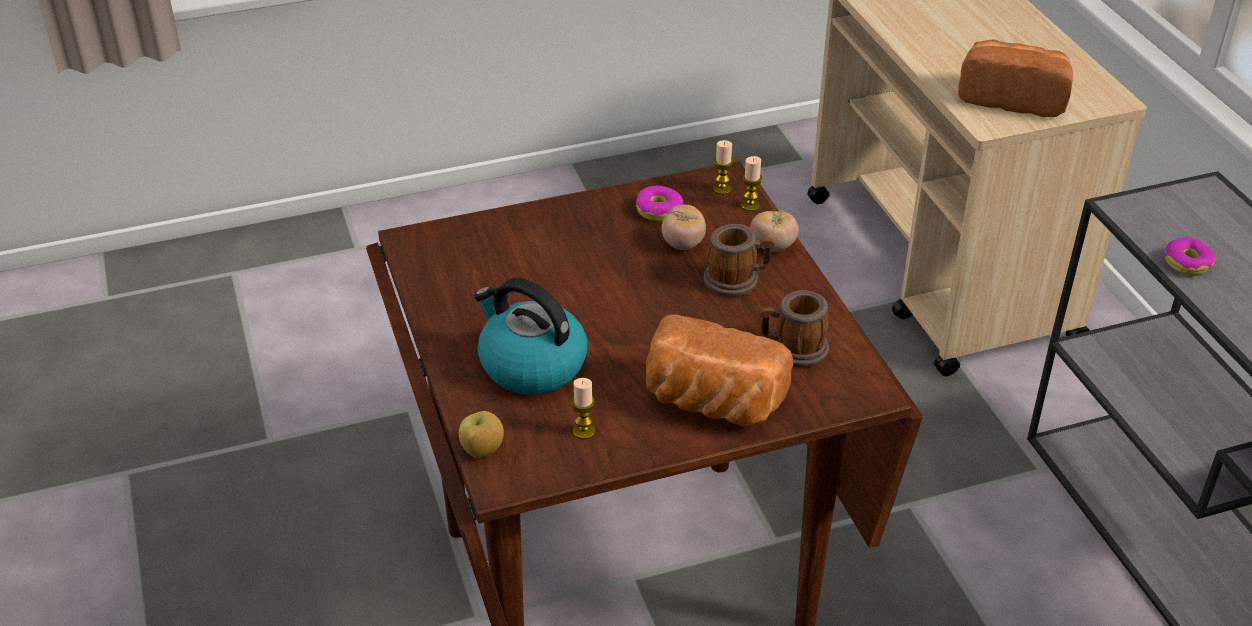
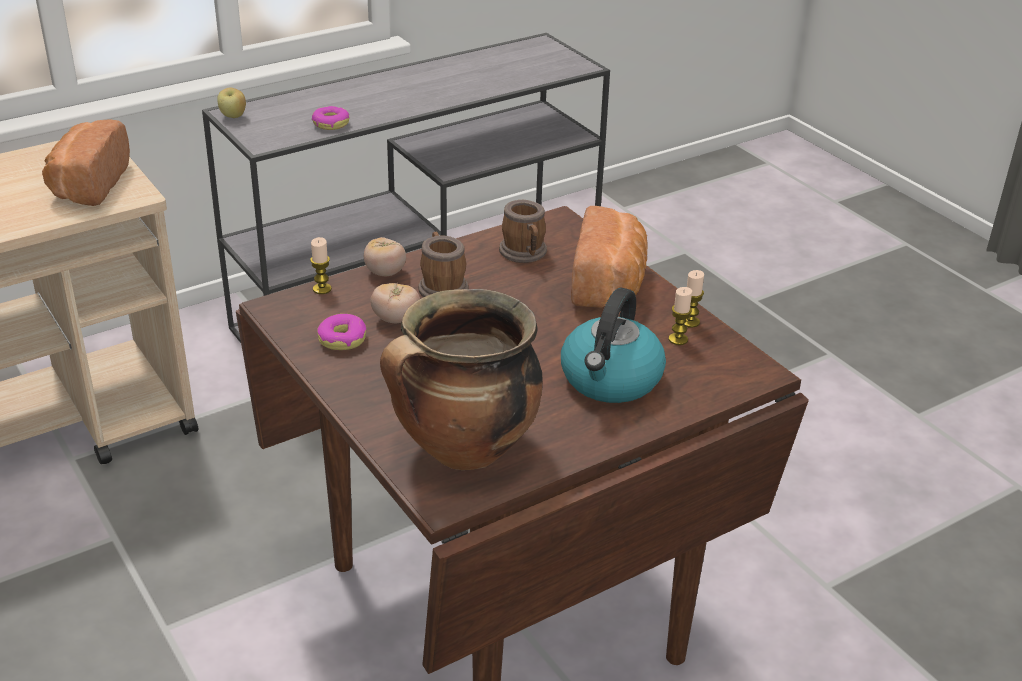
camera: 105 degrees left, 5 degrees down
apple [459,411,504,458] -> apple moved to [217,87,246,118]
candle [713,140,733,195] -> candle moved to [685,270,704,328]
none -> cooking pot [380,289,543,470]

